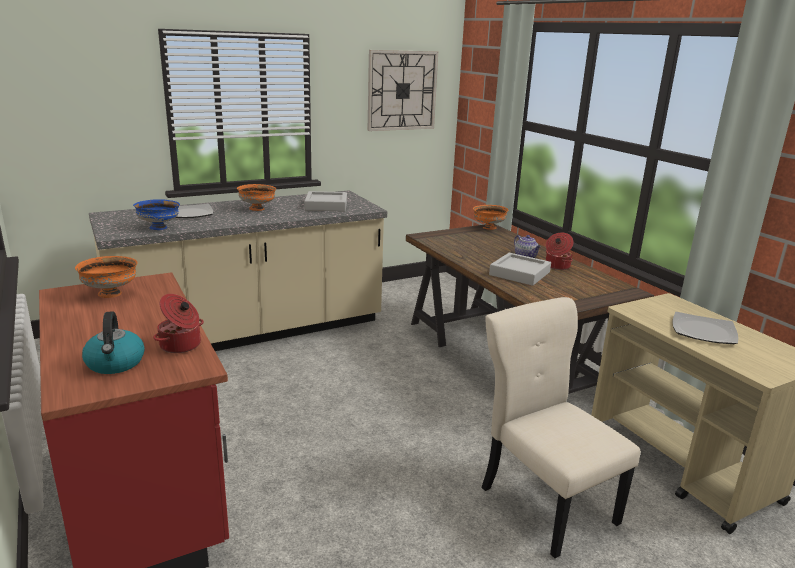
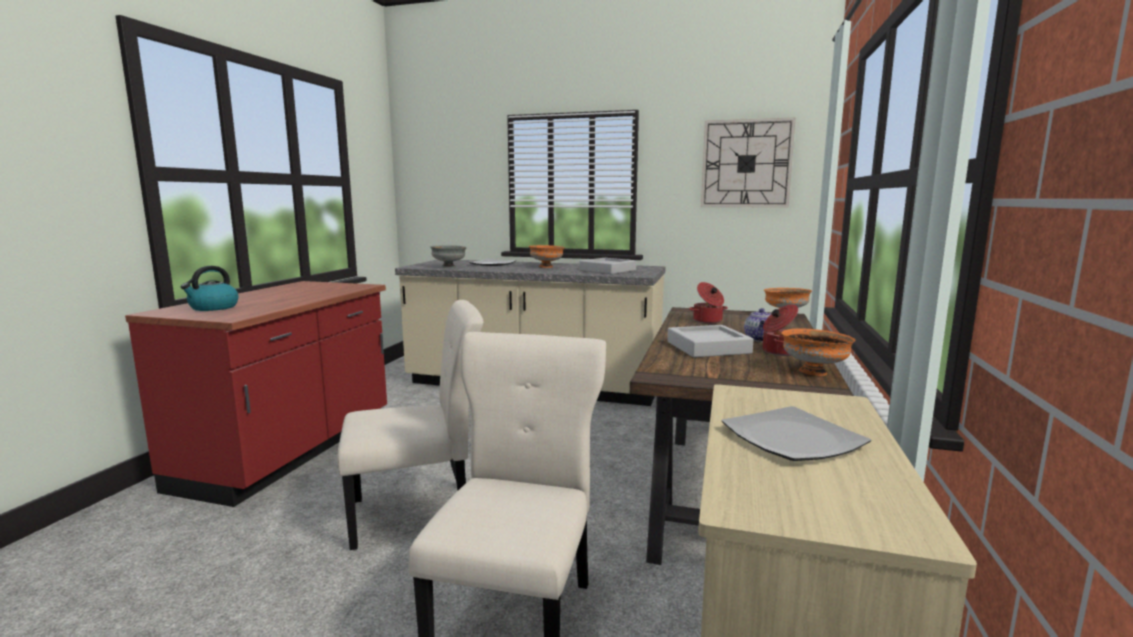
camera: 45 degrees right, 10 degrees down
orange bowl [75,256,138,298] -> orange bowl moved to [781,328,855,376]
blue bowl [133,199,180,230] -> grey bowl [430,245,467,268]
cooking pot [153,294,204,353] -> cooking pot moved to [689,282,728,323]
none -> beige chair [337,300,484,550]

